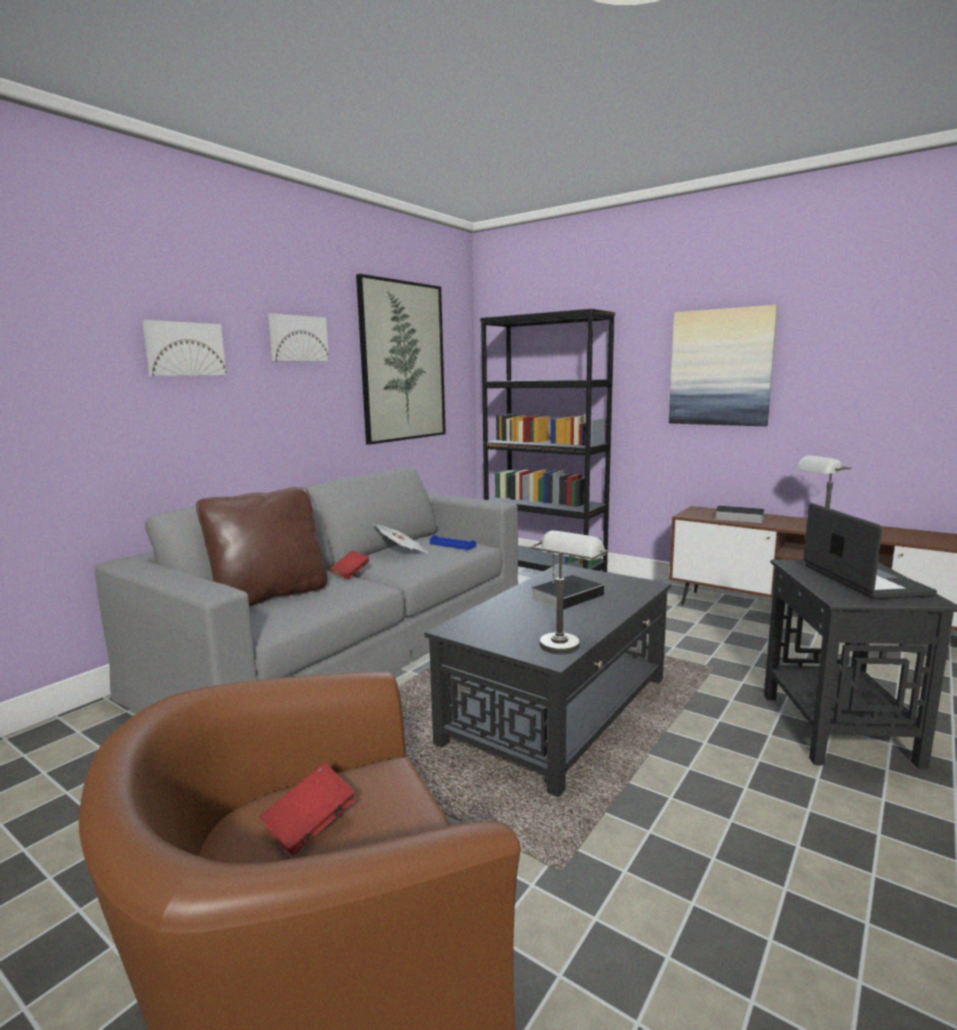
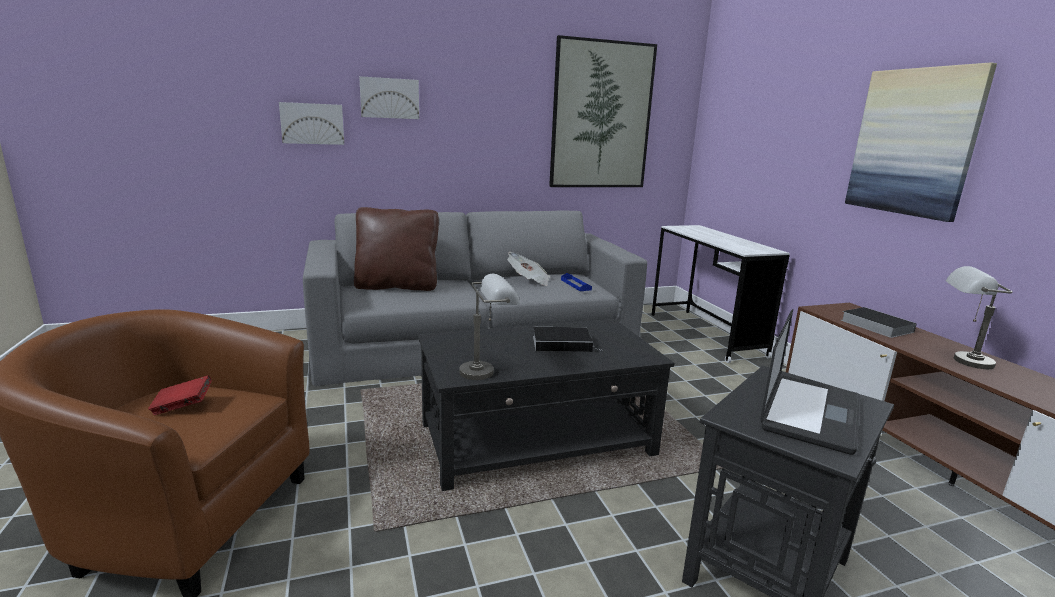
camera: 35 degrees right, 5 degrees up
picture [268,313,329,362] -> picture moved to [279,102,344,145]
red book [330,551,370,579] -> none
black bookcase [480,309,615,572] -> white desk [652,225,790,363]

